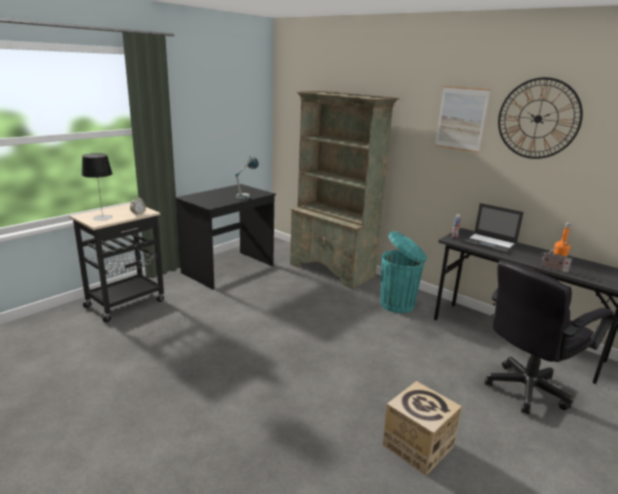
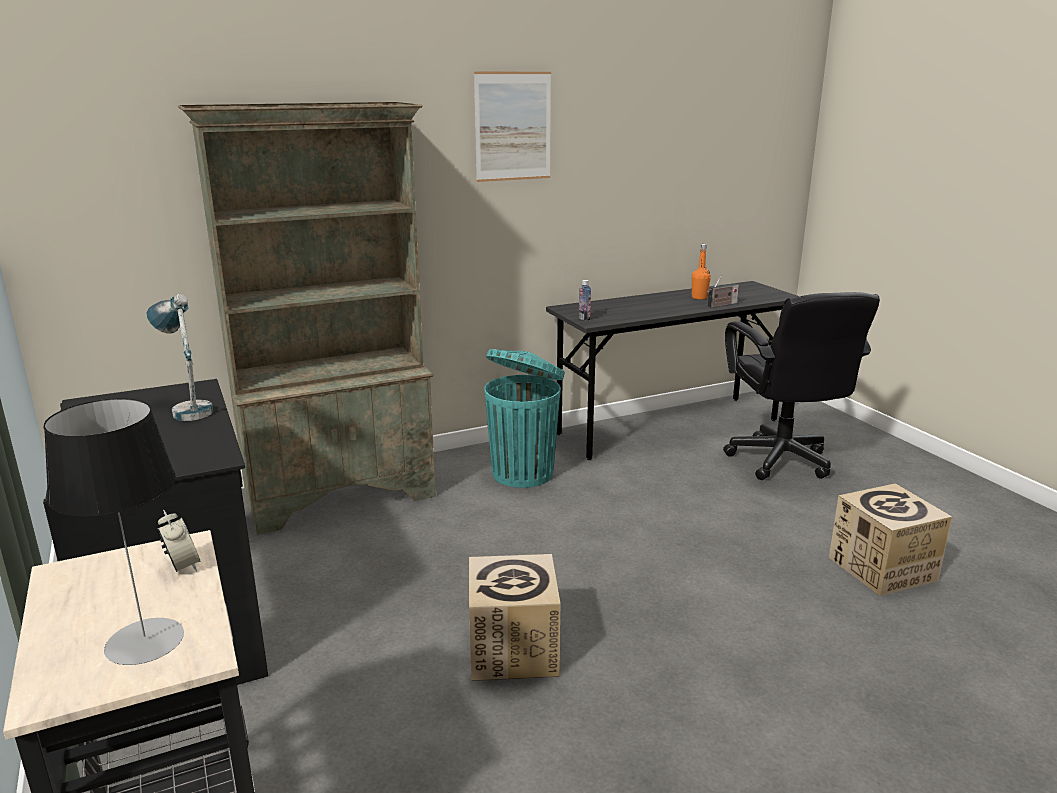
camera: 65 degrees left, 0 degrees up
laptop [463,203,524,254] -> none
wall clock [498,77,583,159] -> none
none -> cardboard box [469,554,560,681]

